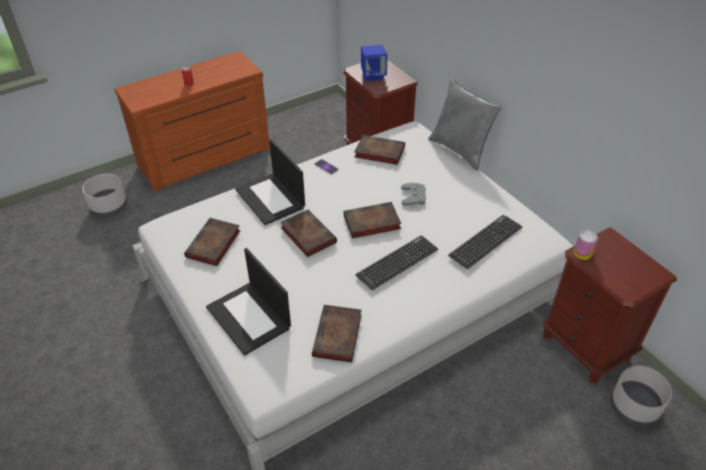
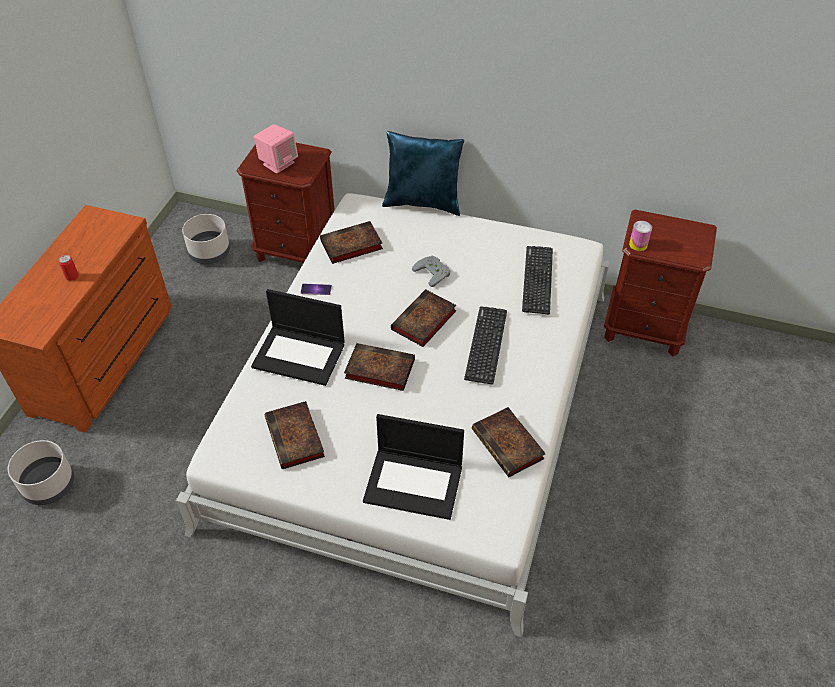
camera: 40 degrees left, 5 degrees up
blue speaker [361,45,387,81] -> pink speaker [254,124,298,174]
grey pillow [428,79,501,171] -> blue pillow [382,131,464,216]
grey planter [611,365,672,427] -> grey planter moved to [182,214,230,264]

